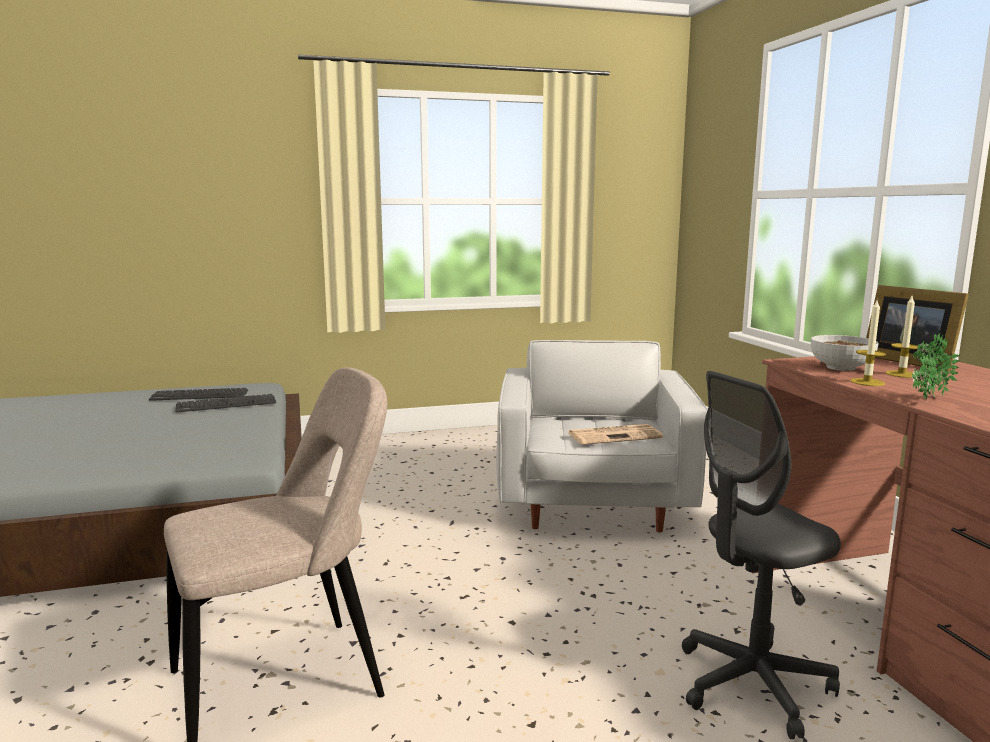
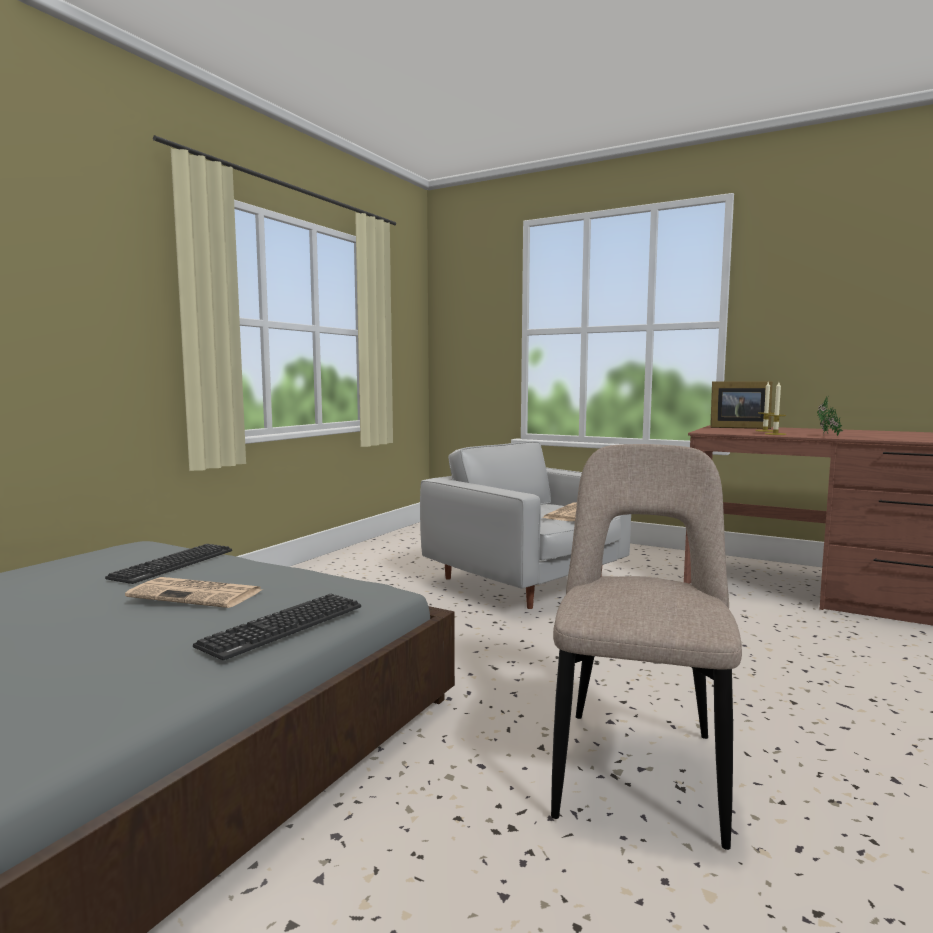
camera: 45 degrees left, 5 degrees down
keyboard [149,388,248,401] -> keyboard moved to [193,594,361,660]
grey office chair [682,371,841,739] -> none
bowl [811,335,878,371] -> none
none -> newspaper [125,577,262,608]

